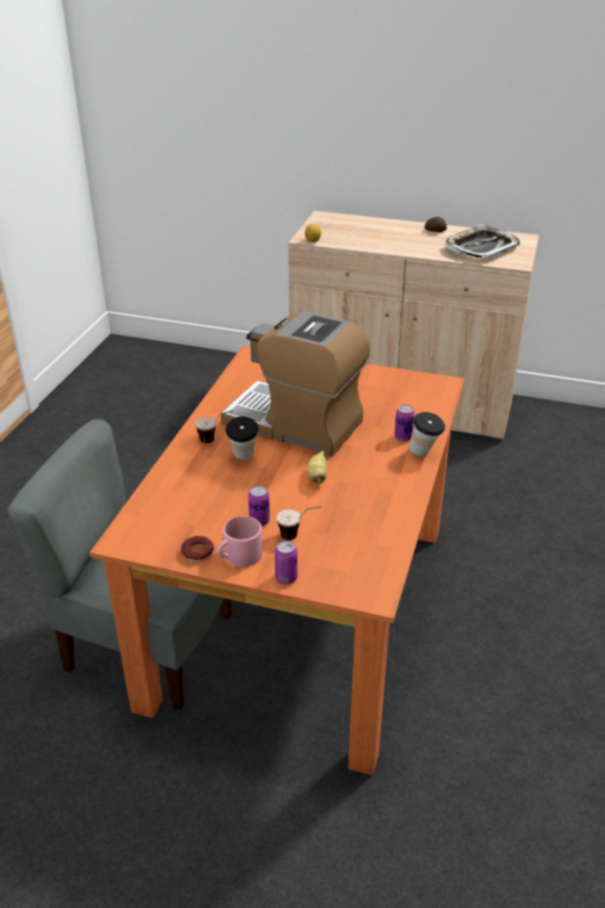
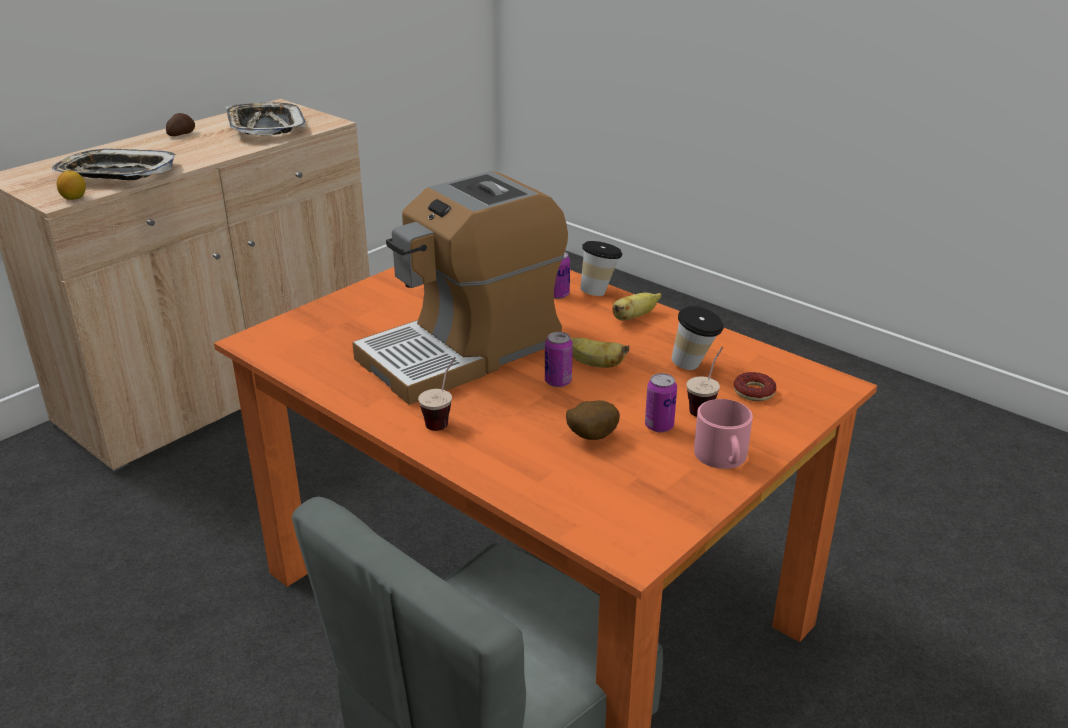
camera: 65 degrees left, 5 degrees down
donut [181,536,214,562] -> donut moved to [734,372,776,401]
cup [226,416,259,460] -> cup moved to [672,306,724,370]
can [275,541,297,584] -> can moved to [545,332,573,387]
none -> tray [52,149,176,180]
none -> potato [566,400,620,440]
none -> banana [612,293,662,320]

